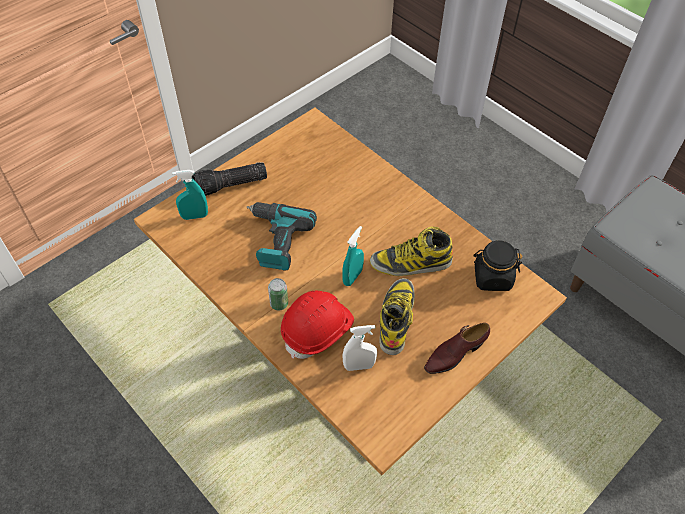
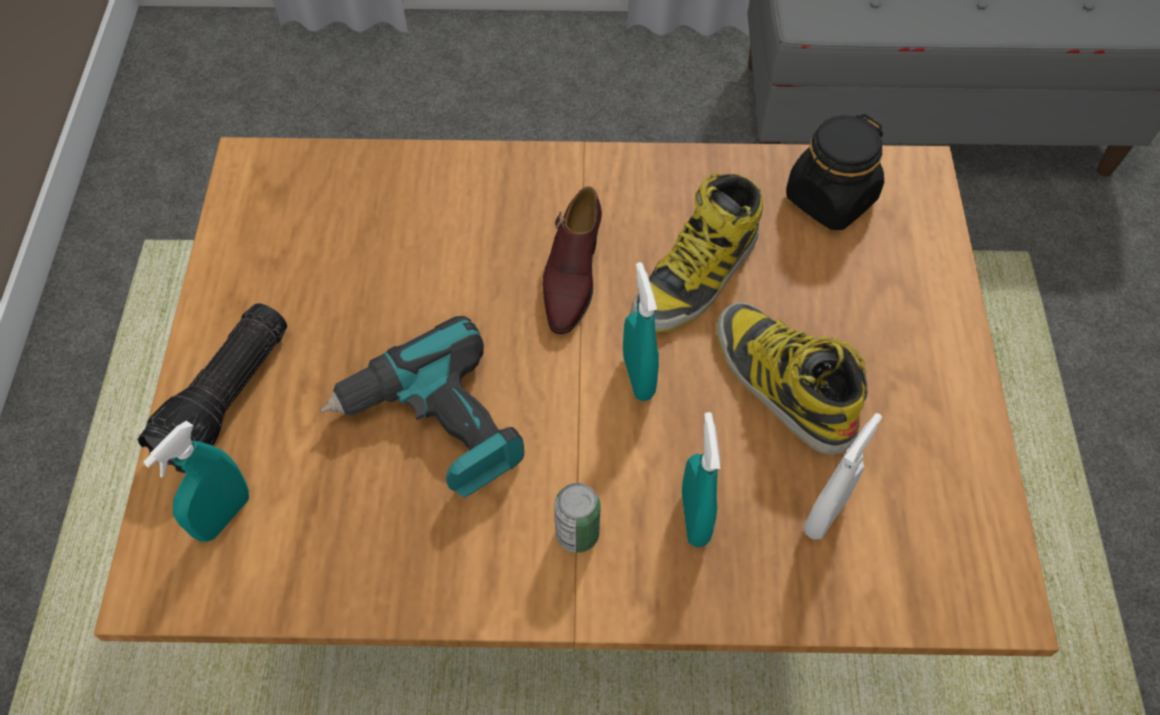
camera: 45 degrees left, 5 degrees up
red hard hat [281,291,354,359] -> turquoise spray bottle [682,412,720,547]
brown shoe [424,323,490,374] -> brown shoe moved to [543,186,602,334]

